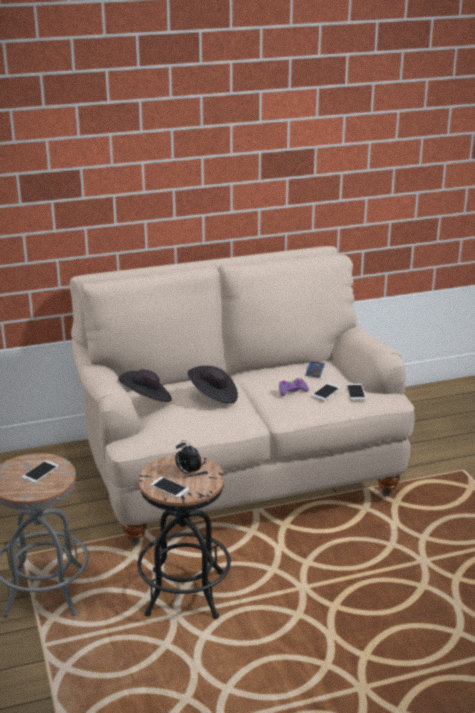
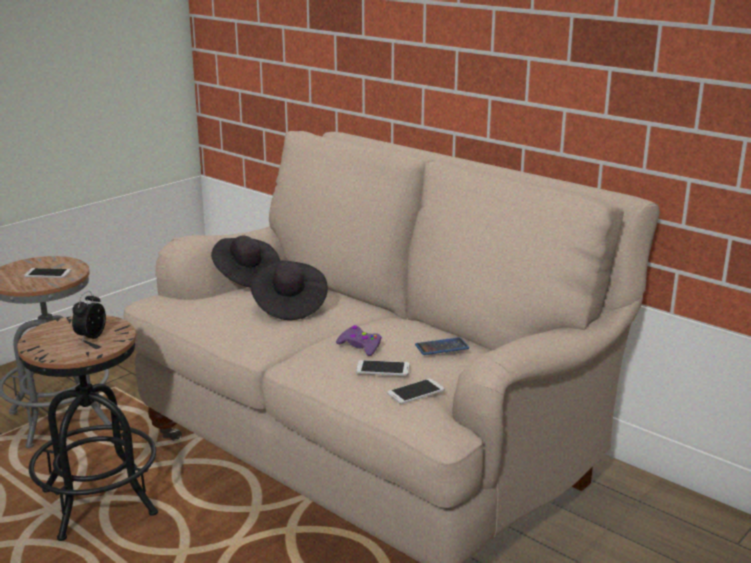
camera: 60 degrees right, 5 degrees down
phone [150,477,189,498] -> none

